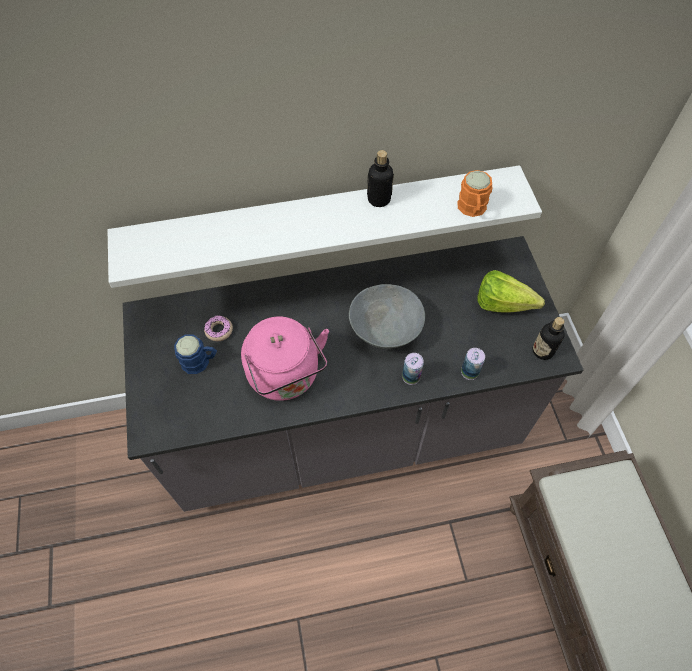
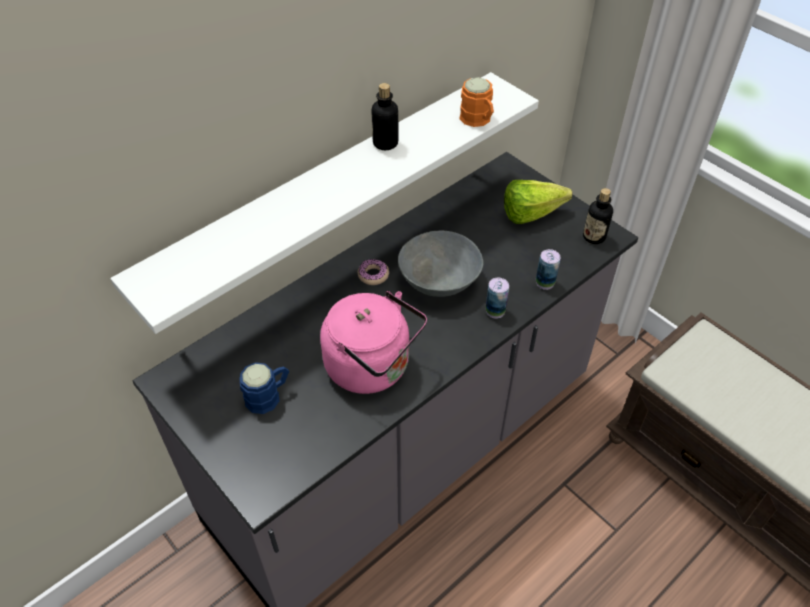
camera: 30 degrees left, 10 degrees down
donut [204,315,233,341] -> donut moved to [358,259,389,285]

